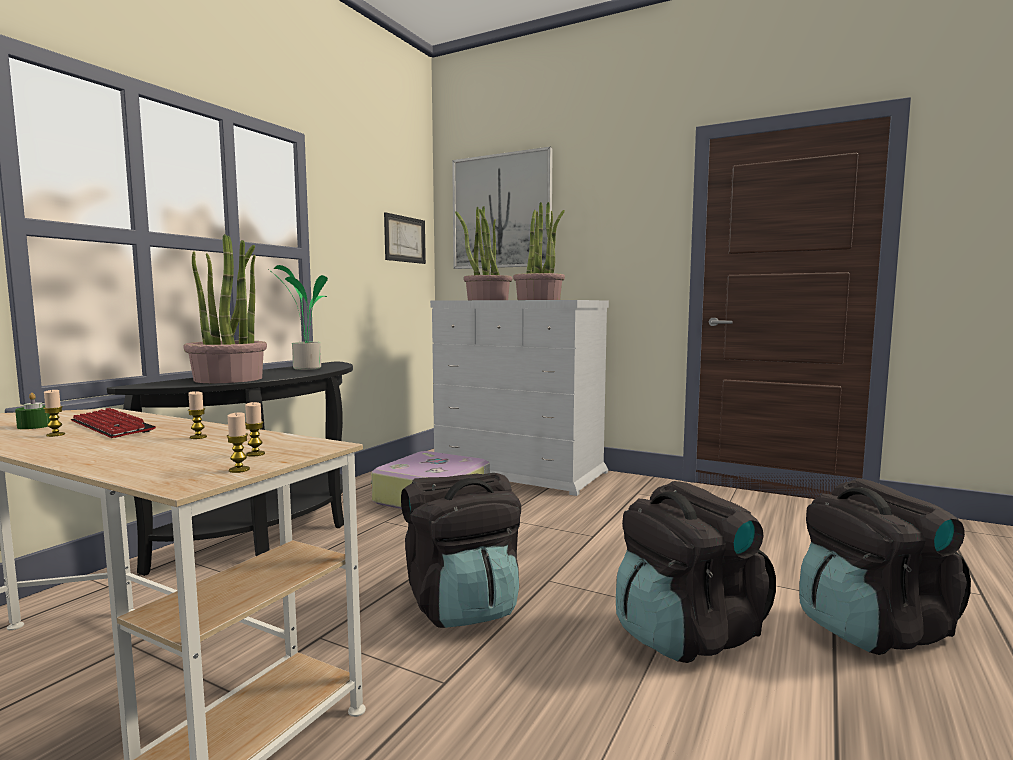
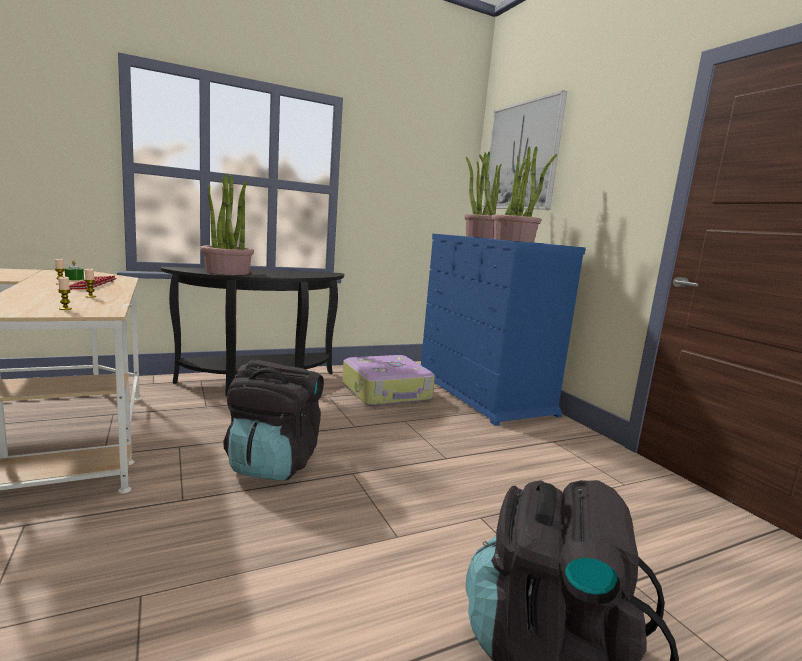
camera: 35 degrees right, 5 degrees up
candle [226,412,250,473] -> none
potted plant [267,265,328,370] -> none
picture [384,212,426,264] -> none
white dresser [430,300,609,496] -> blue dresser [421,234,586,426]
black backpack [616,481,776,663] -> none

